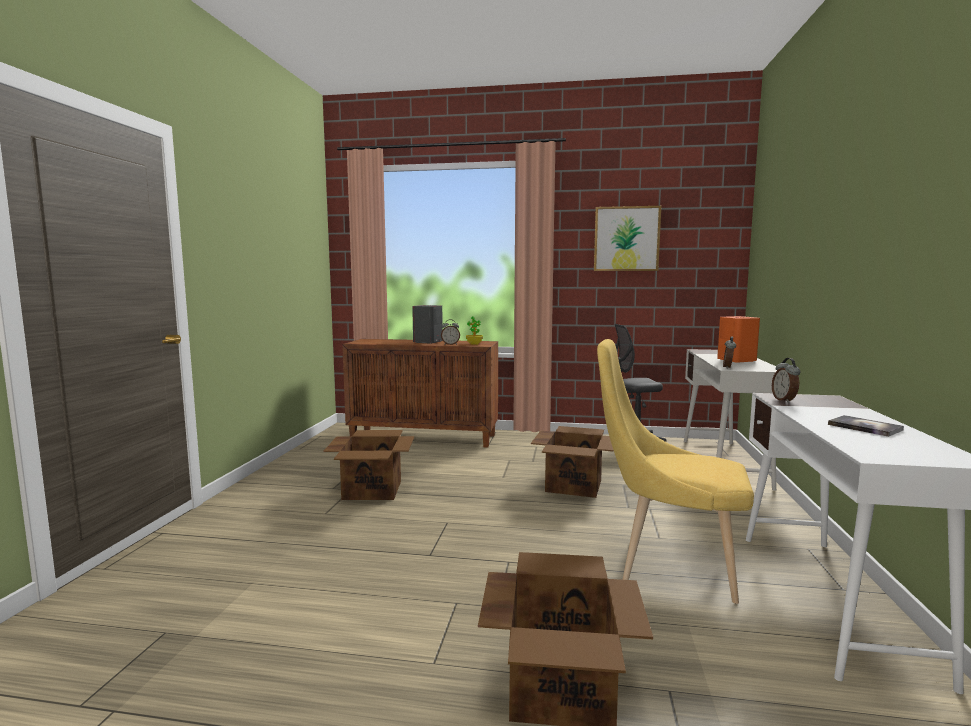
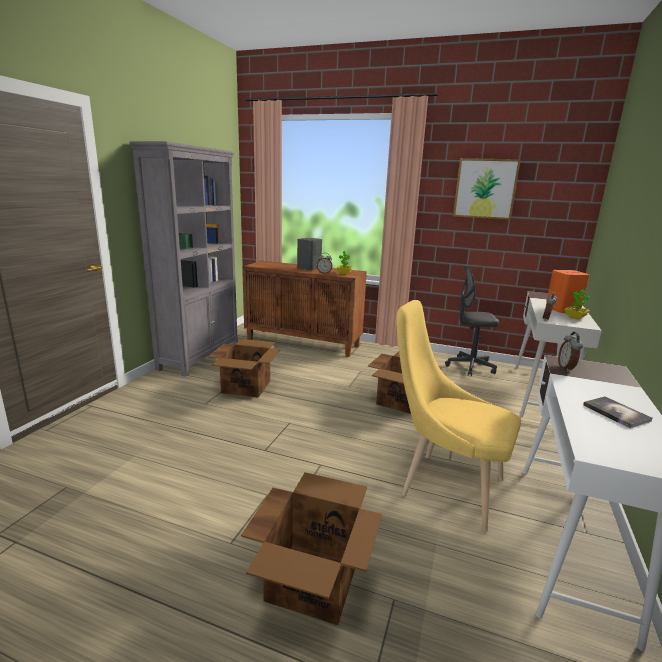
camera: 10 degrees right, 10 degrees up
none -> grey bookcase [129,141,238,377]
none -> potted plant [564,289,590,320]

